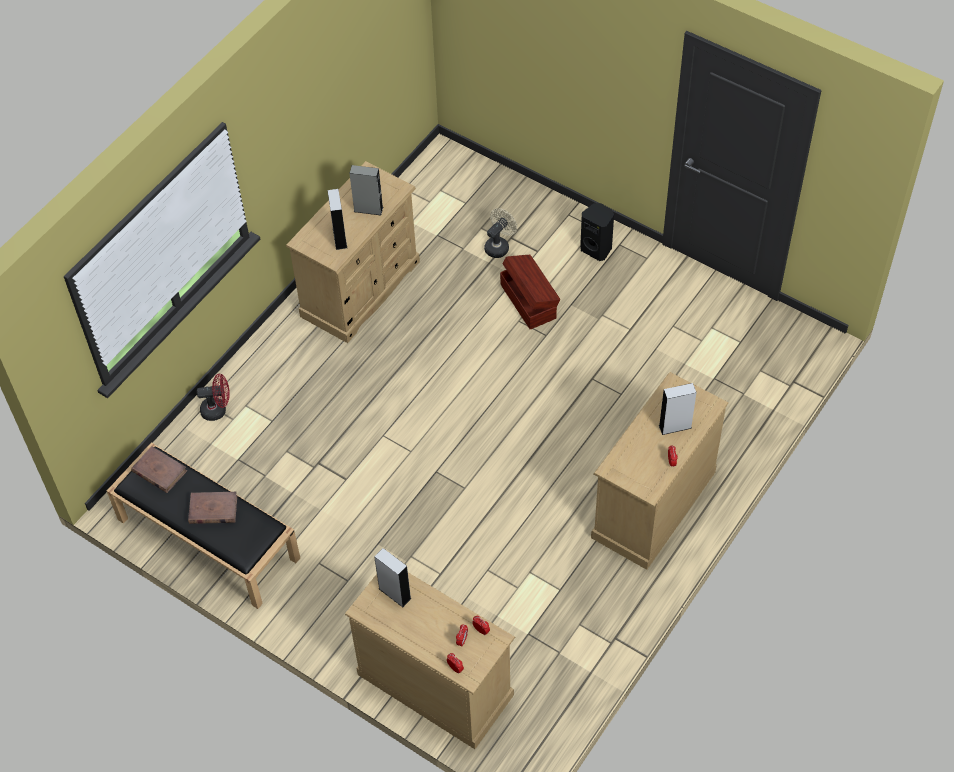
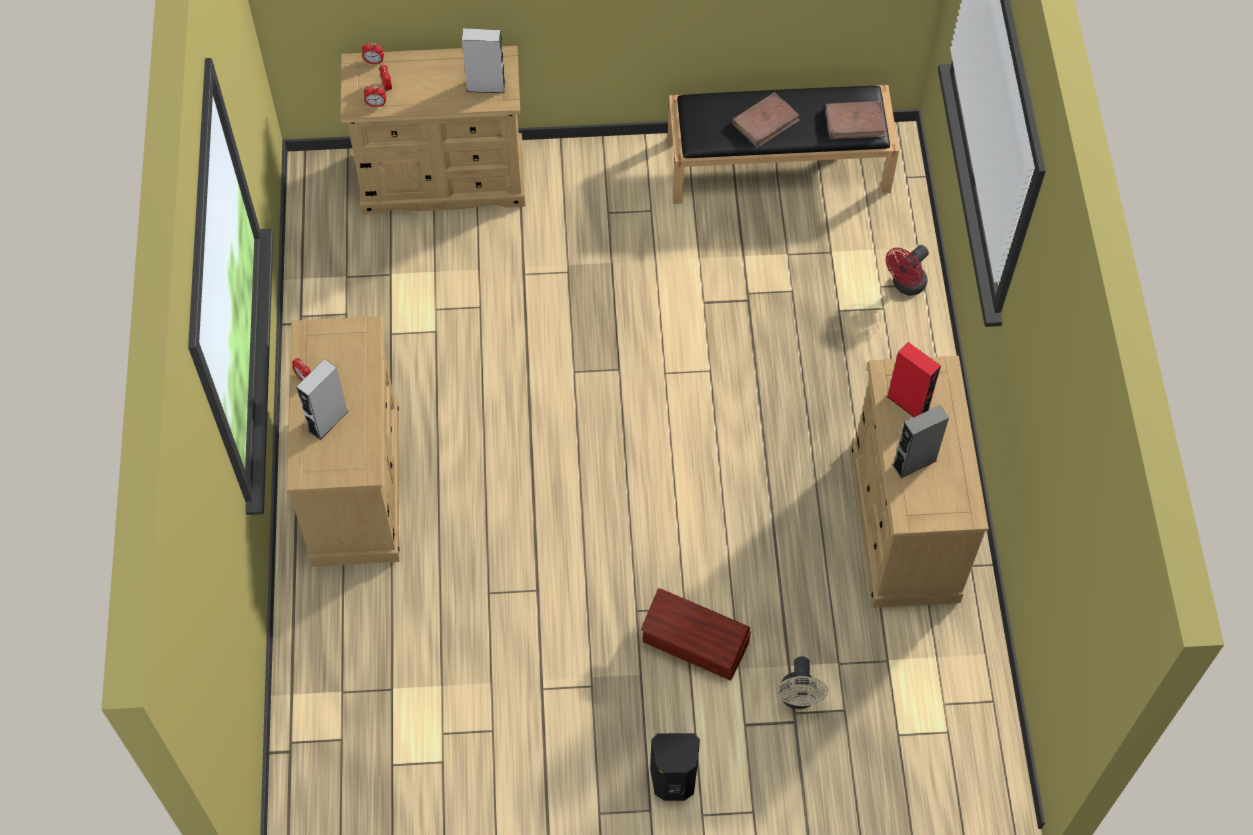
camera: 140 degrees right, 5 degrees up
grey speaker [327,189,347,250] -> red speaker [886,342,941,417]

